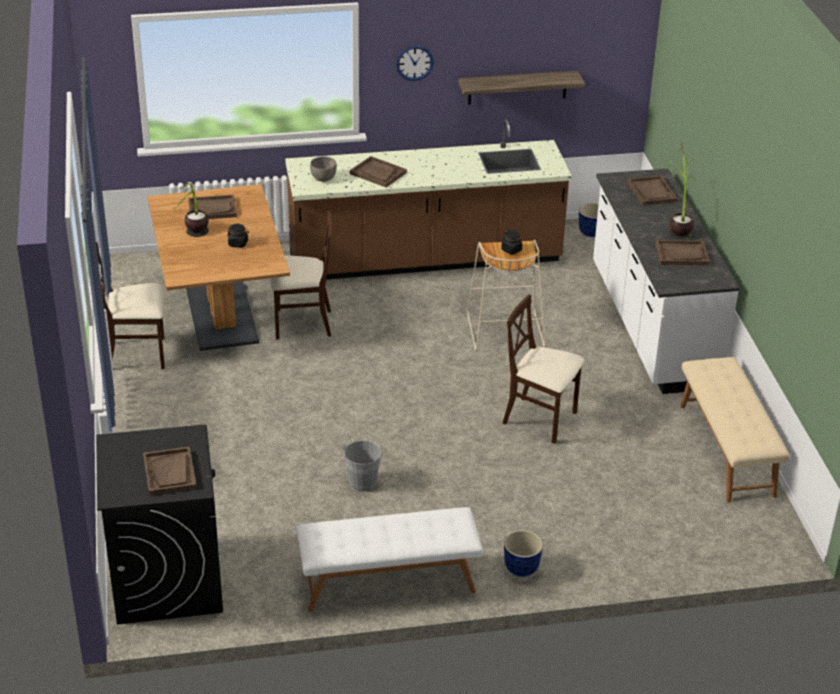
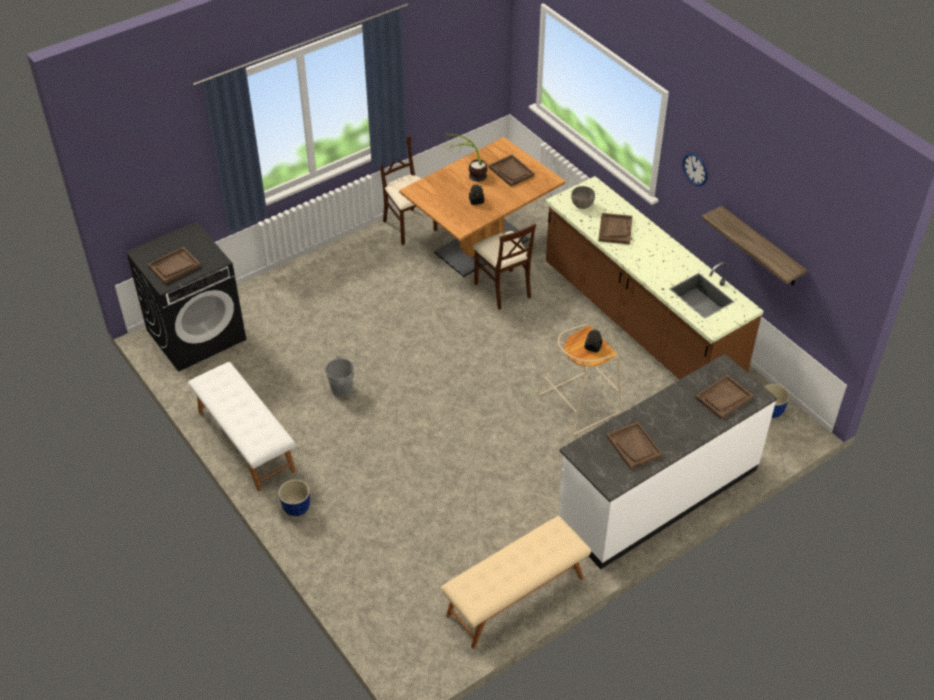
camera: 65 degrees right, 10 degrees up
beige chair [502,295,584,444] -> none
potted plant [669,142,694,240] -> none

